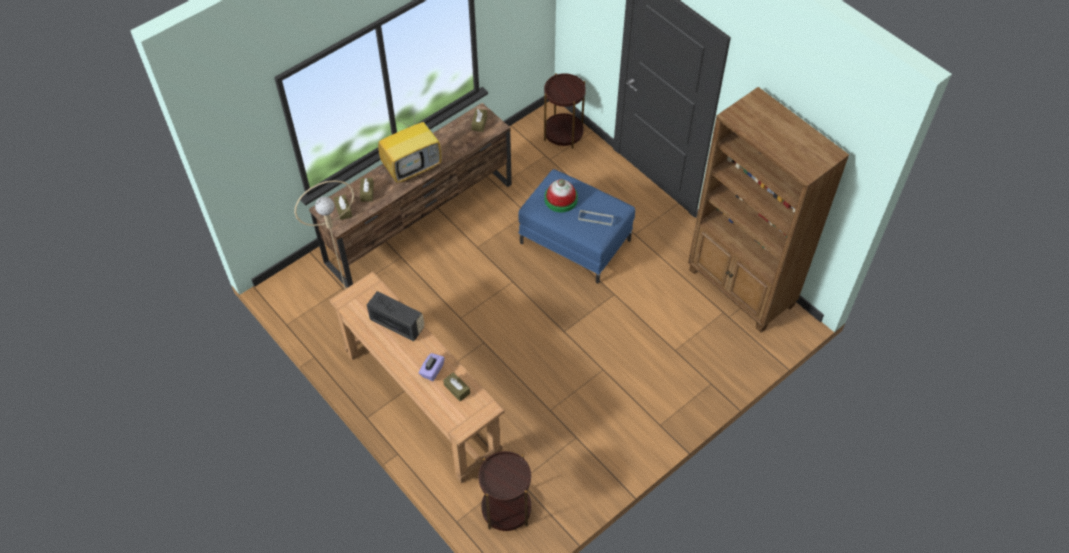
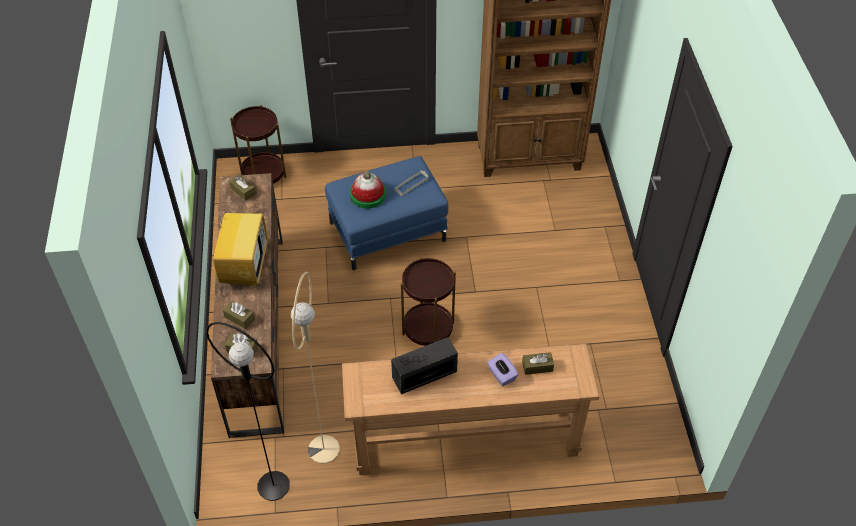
camera: 55 degrees left, 5 degrees down
brown side table [478,451,531,531] -> brown side table moved to [401,257,456,346]
none -> black floor lamp [206,322,290,501]

